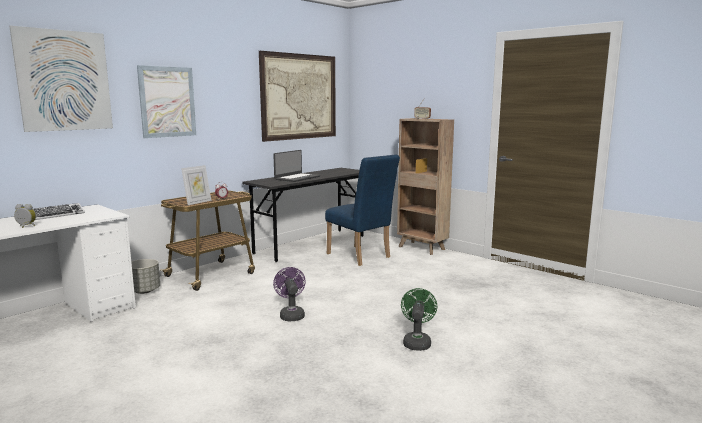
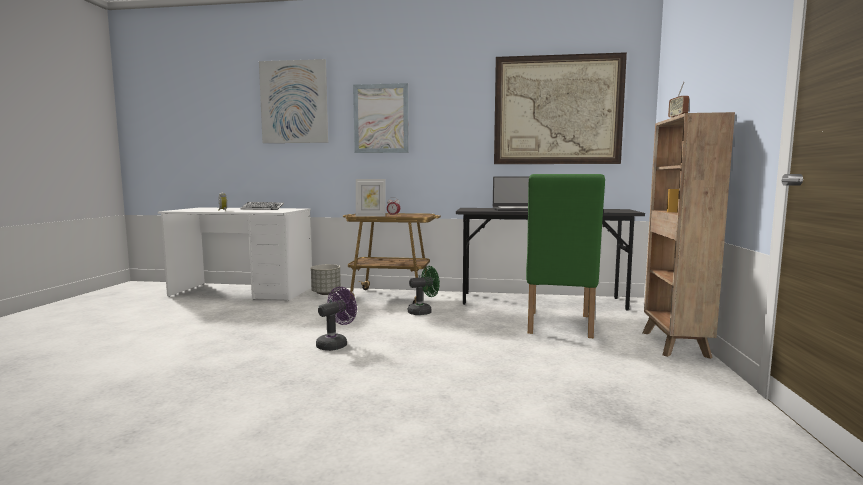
camera: 55 degrees right, 5 degrees down
blue chair [325,155,400,266] -> green chair [526,174,605,338]
green fan [401,288,437,351] -> green fan moved to [408,266,440,315]

